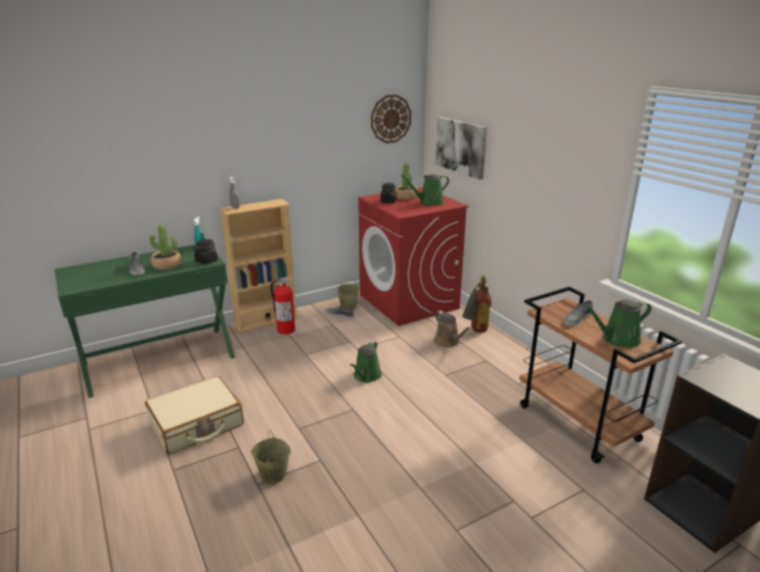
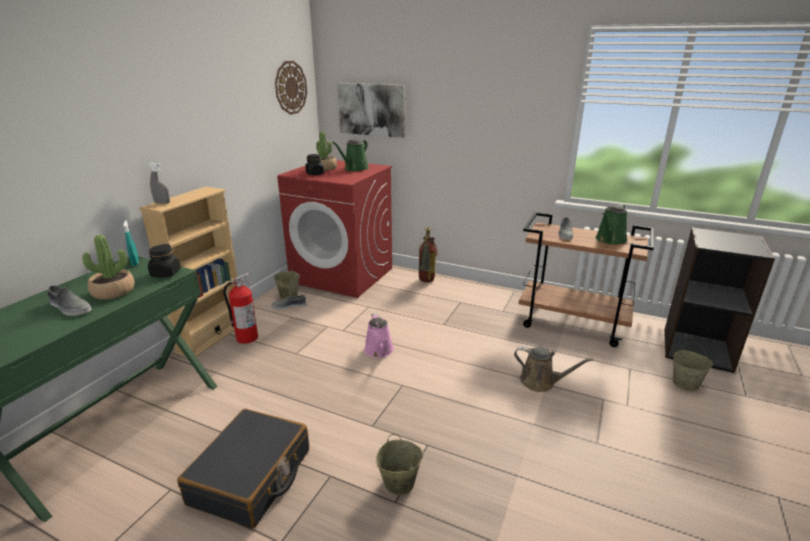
camera: 35 degrees left, 0 degrees up
beige suitcase [145,376,244,454] -> black suitcase [177,409,309,529]
green watering can [350,341,382,383] -> pink watering can [364,313,394,358]
brown watering can [434,311,471,347] -> brown watering can moved to [514,346,593,392]
none -> beige bucket [673,342,713,391]

